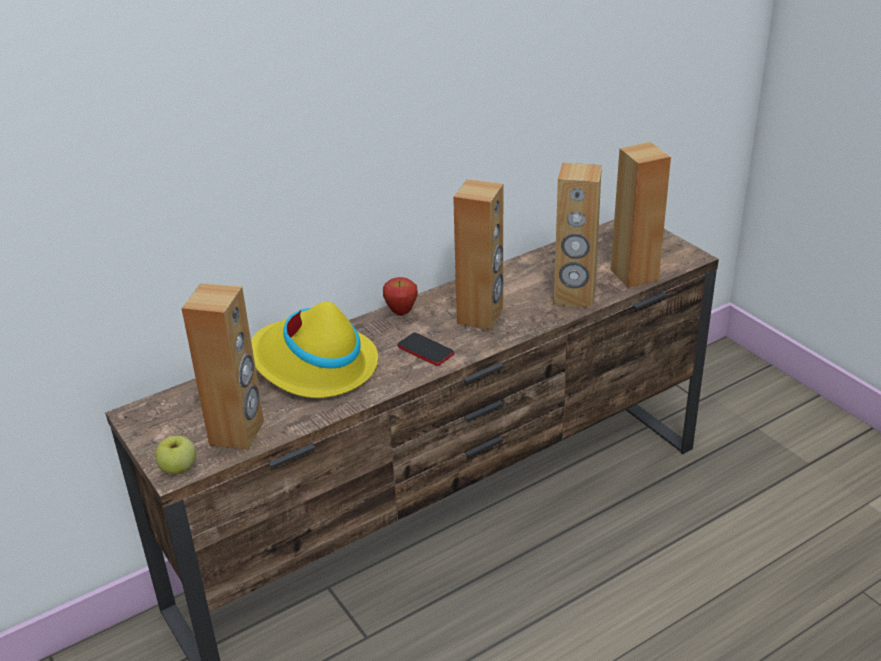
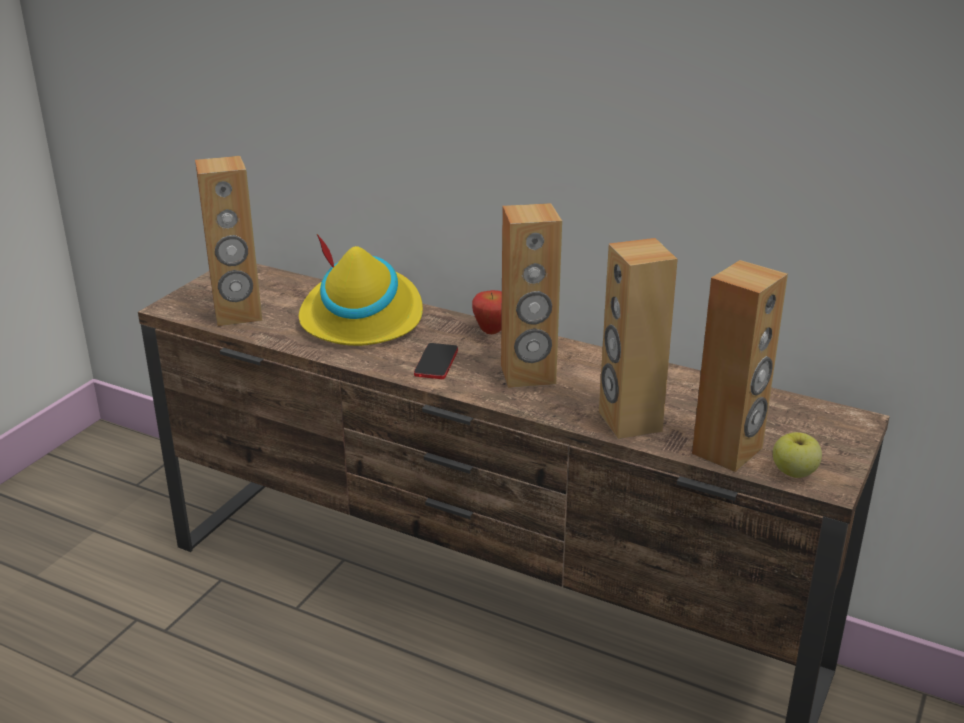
camera: 60 degrees right, 5 degrees down
apple [155,436,196,475] -> apple moved to [773,432,822,478]

